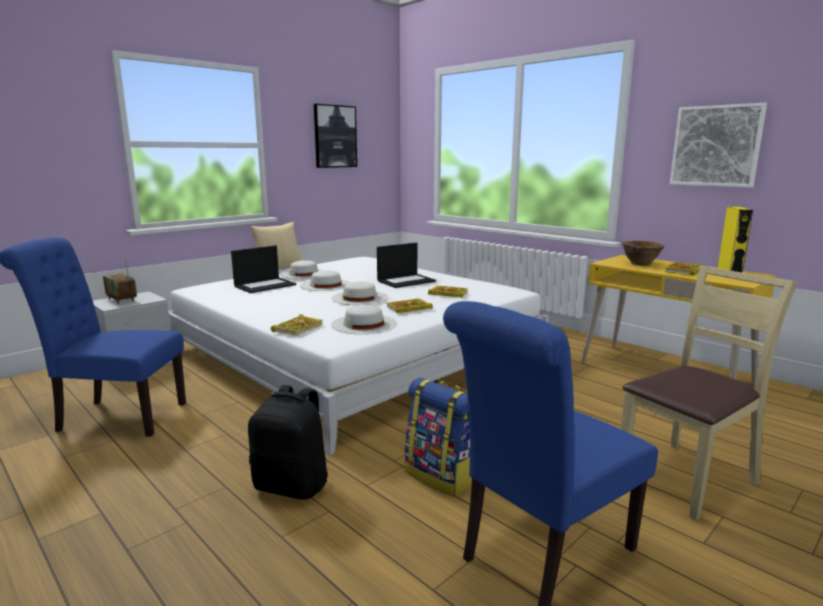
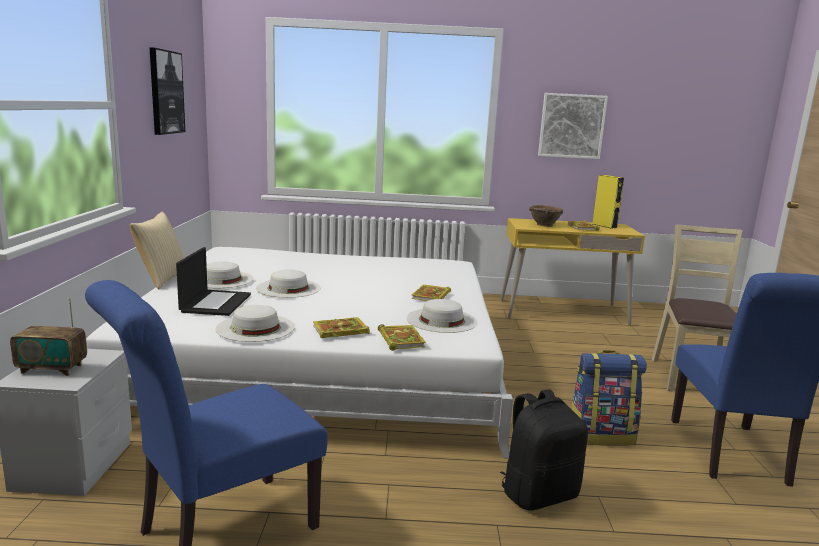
camera: 45 degrees left, 0 degrees up
white hat [331,282,388,305] -> white hat moved to [215,305,295,342]
laptop [377,243,436,288] -> none
book [428,286,468,298] -> book moved to [313,317,370,338]

